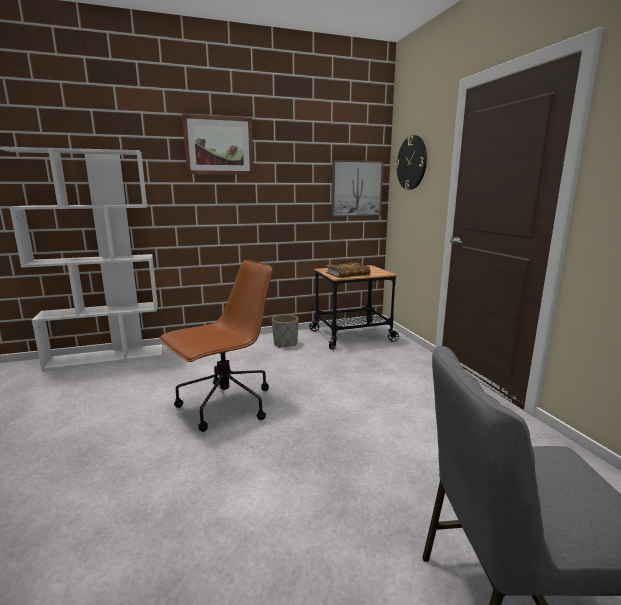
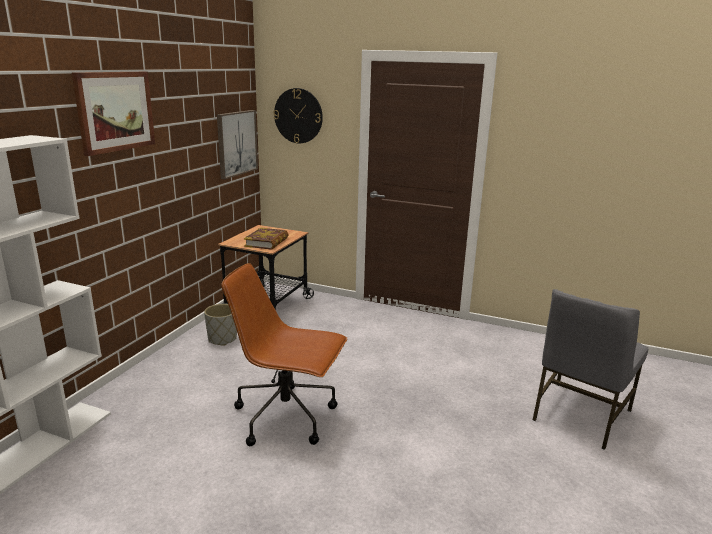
camera: 50 degrees left, 5 degrees up
brown office chair [159,260,273,432] -> brown office chair turned 75 degrees counterclockwise [221,263,347,446]

